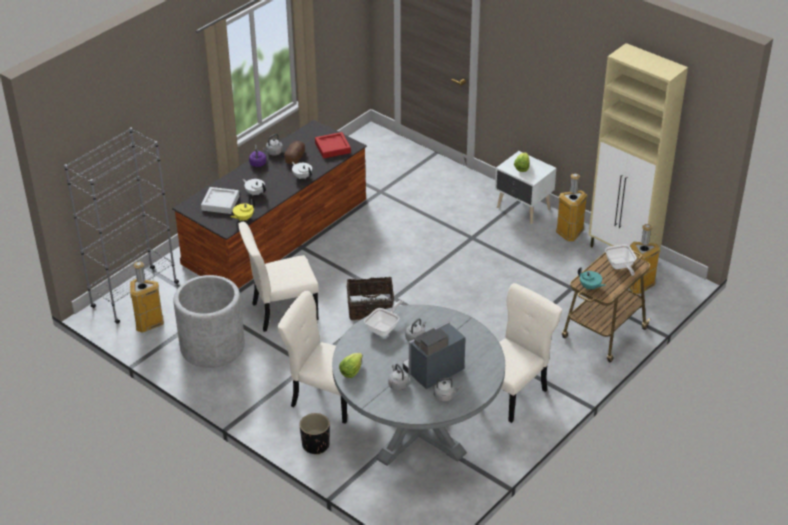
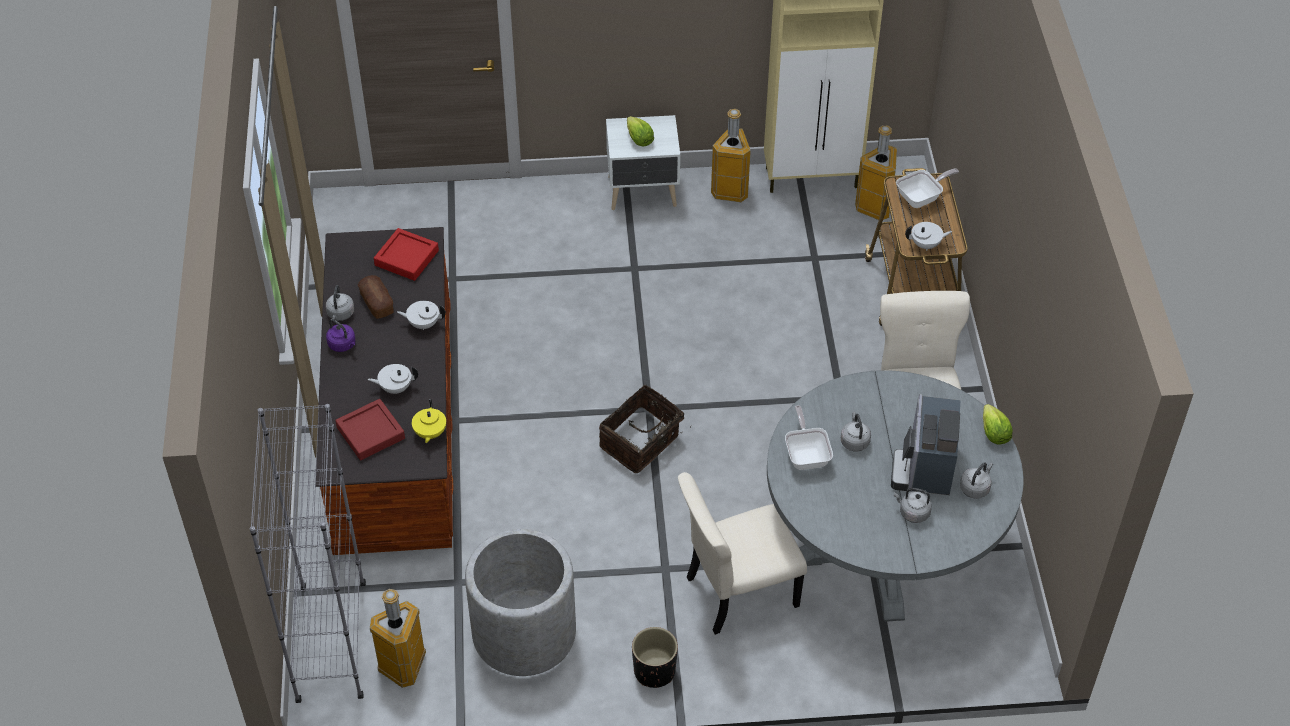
camera: 45 degrees left, 10 degrees up
grey tray [201,187,239,214] -> red tray [335,399,405,460]
beige chair [238,222,319,332] -> none
black planter [300,413,330,455] -> black planter moved to [632,627,678,688]
lettuce [339,353,363,378] -> lettuce moved to [983,404,1013,445]
turquoise teapot [578,267,606,290] -> white teapot [905,222,952,251]
frying pan [605,244,637,276] -> frying pan turned 60 degrees counterclockwise [896,169,959,208]

